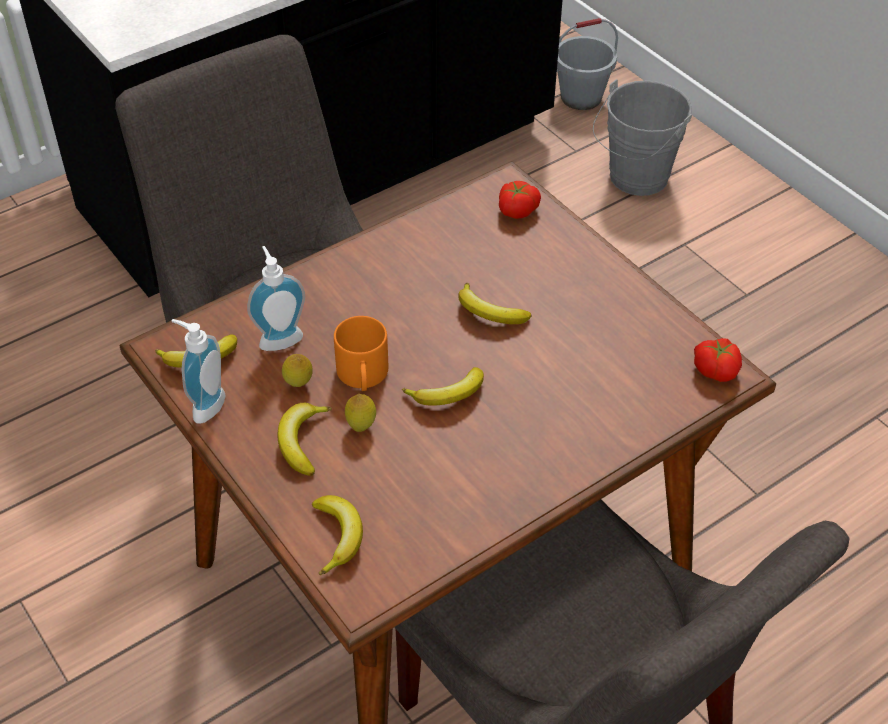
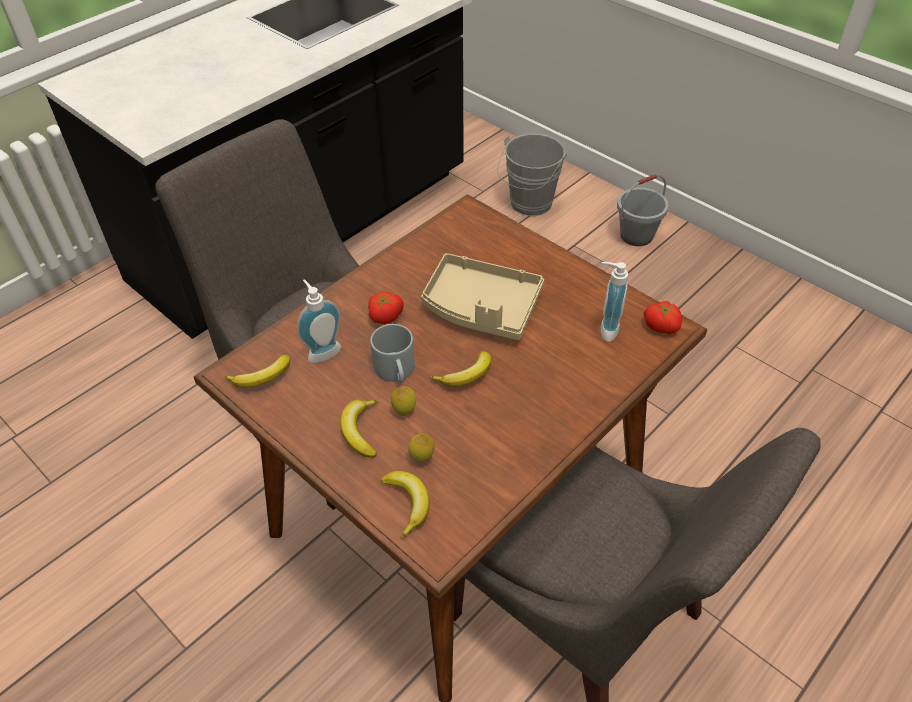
camera: 10 degrees left, 0 degrees up
soap dispenser [171,319,226,424] -> soap dispenser moved to [601,262,628,342]
lemon [282,354,313,387] -> lemon moved to [408,434,435,462]
orange mug [334,316,388,391] -> grey mug [370,324,415,383]
banana [458,283,532,324] -> beige tray [421,253,544,340]
tomato [499,181,541,219] -> tomato moved to [368,292,404,324]
grey bucket [557,18,618,110] -> grey bucket moved to [617,174,669,246]

